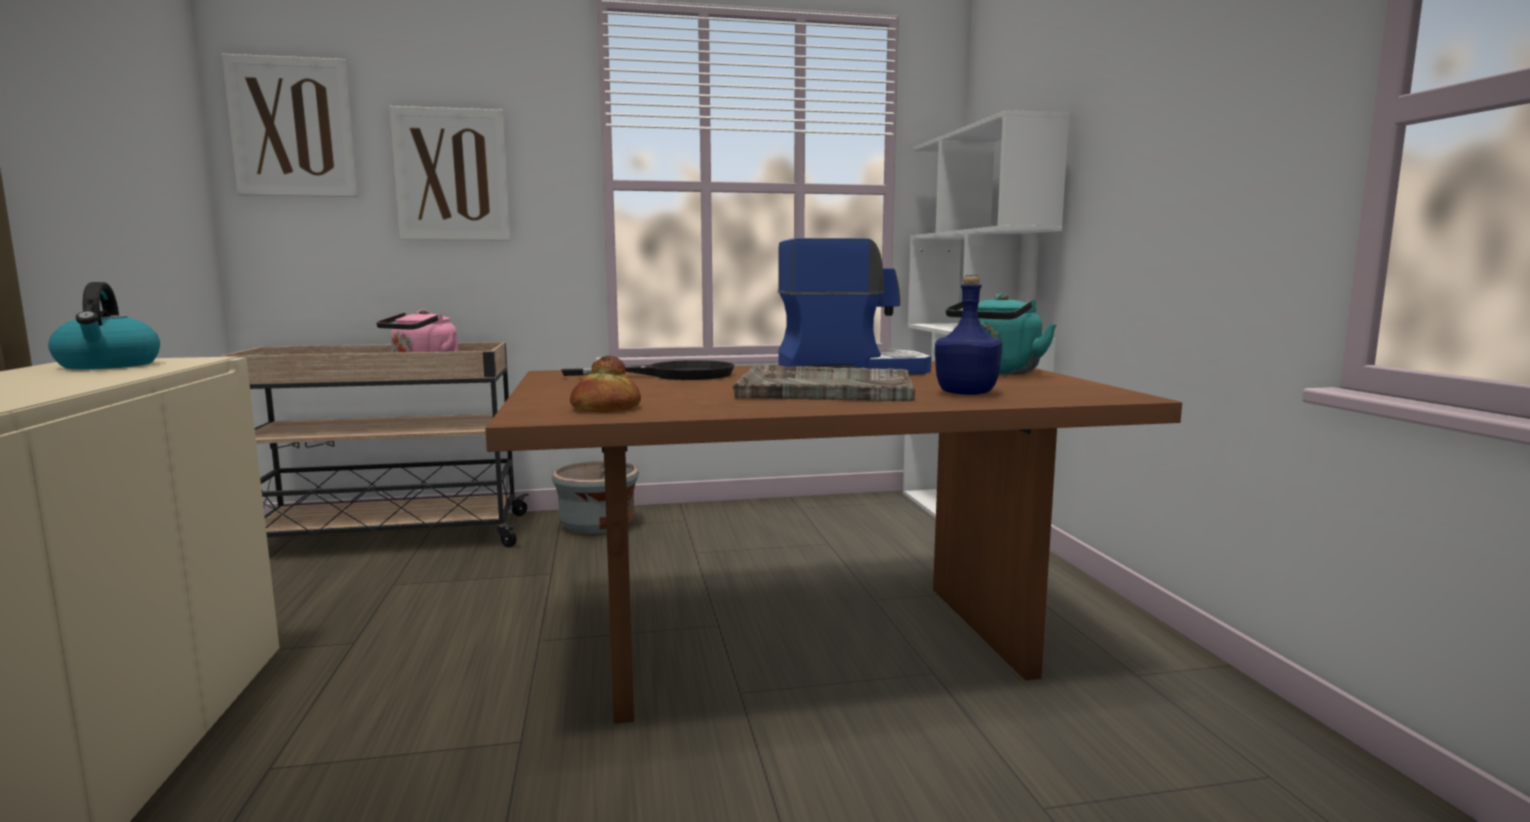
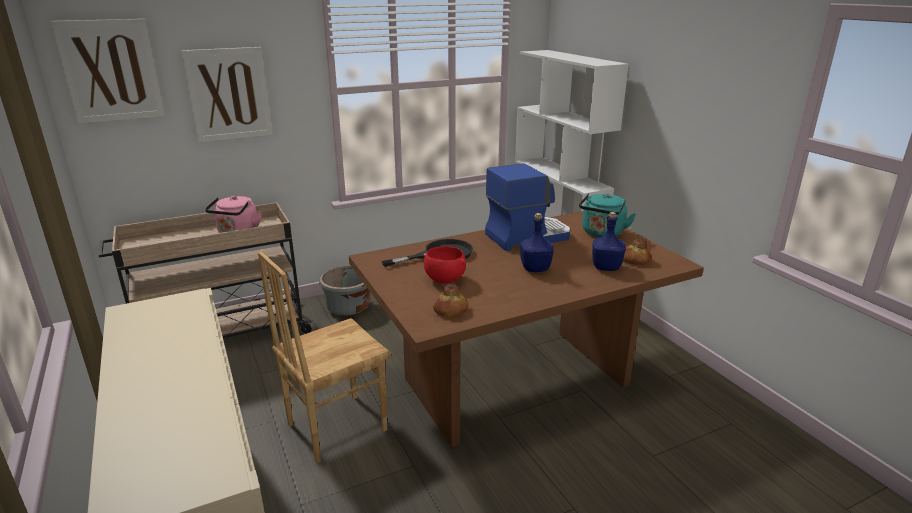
camera: 15 degrees left, 15 degrees up
kettle [48,282,160,369] -> none
grey tray [733,364,915,401] -> blue bottle [520,213,554,272]
none -> brown chair [258,251,391,464]
none -> red bowl [424,246,466,284]
none -> bread [623,238,652,265]

